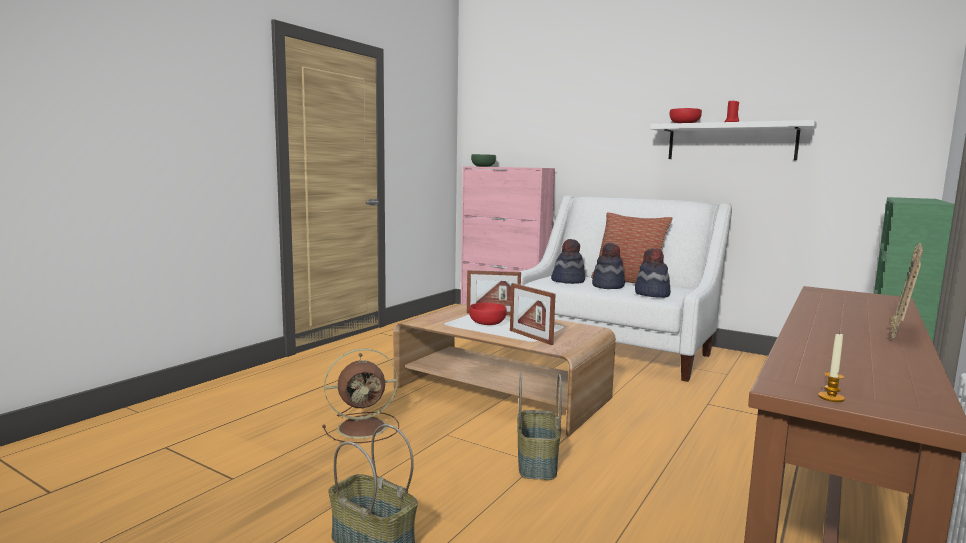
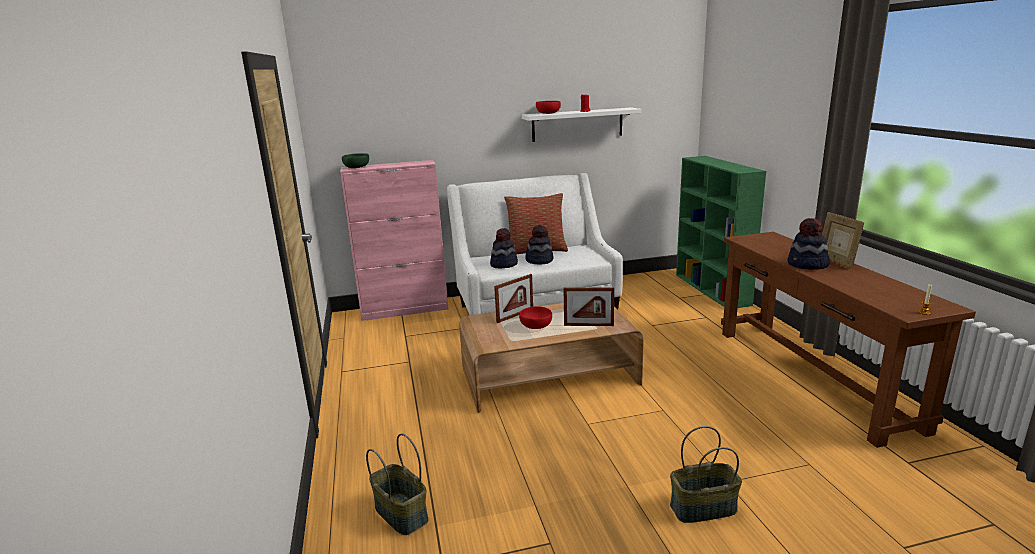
camera: 45 degrees left, 10 degrees up
brown fan [322,348,399,443] -> none
basket [517,373,562,480] -> basket moved to [366,434,429,535]
hat [635,248,671,298] -> hat moved to [787,218,830,270]

